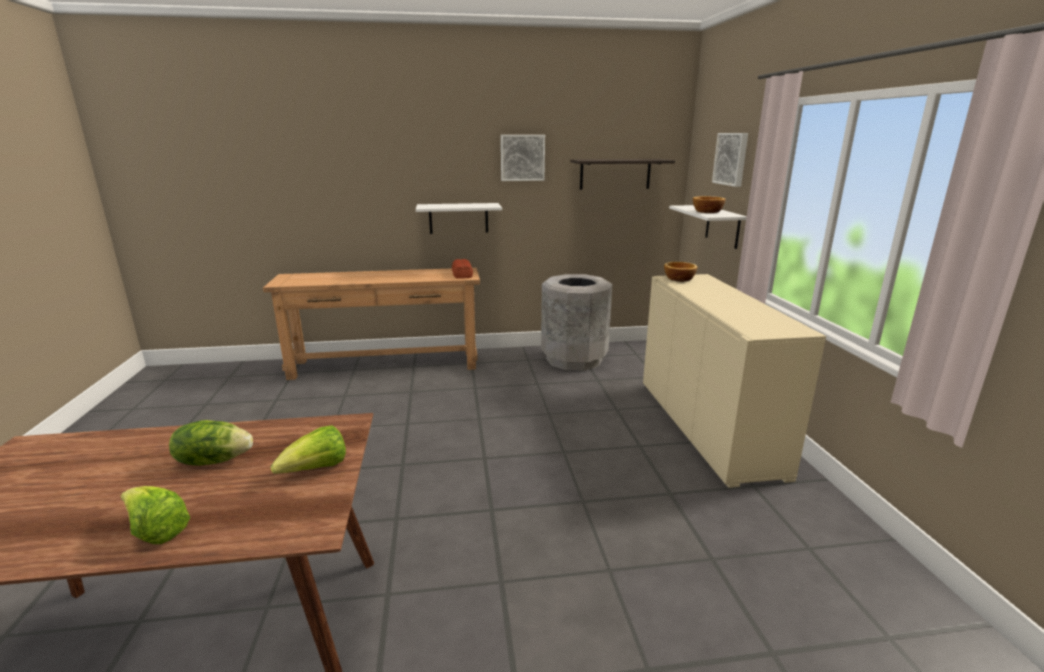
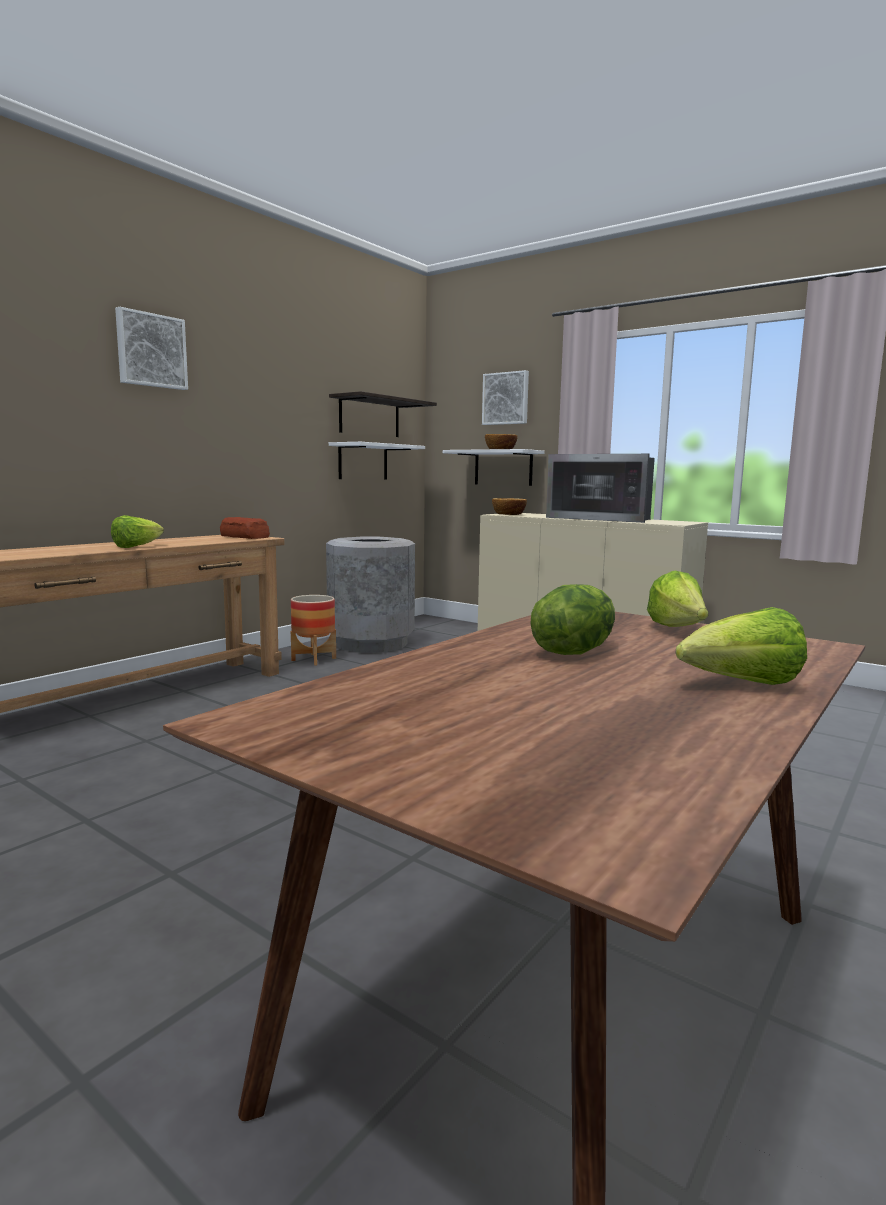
camera: 45 degrees left, 10 degrees down
white shelf [416,203,502,234] -> white shelf moved to [329,442,425,480]
picture [501,135,545,181] -> picture moved to [115,307,188,390]
none -> lettuce [111,515,164,548]
none -> planter [291,595,336,666]
none -> microwave [546,454,655,523]

